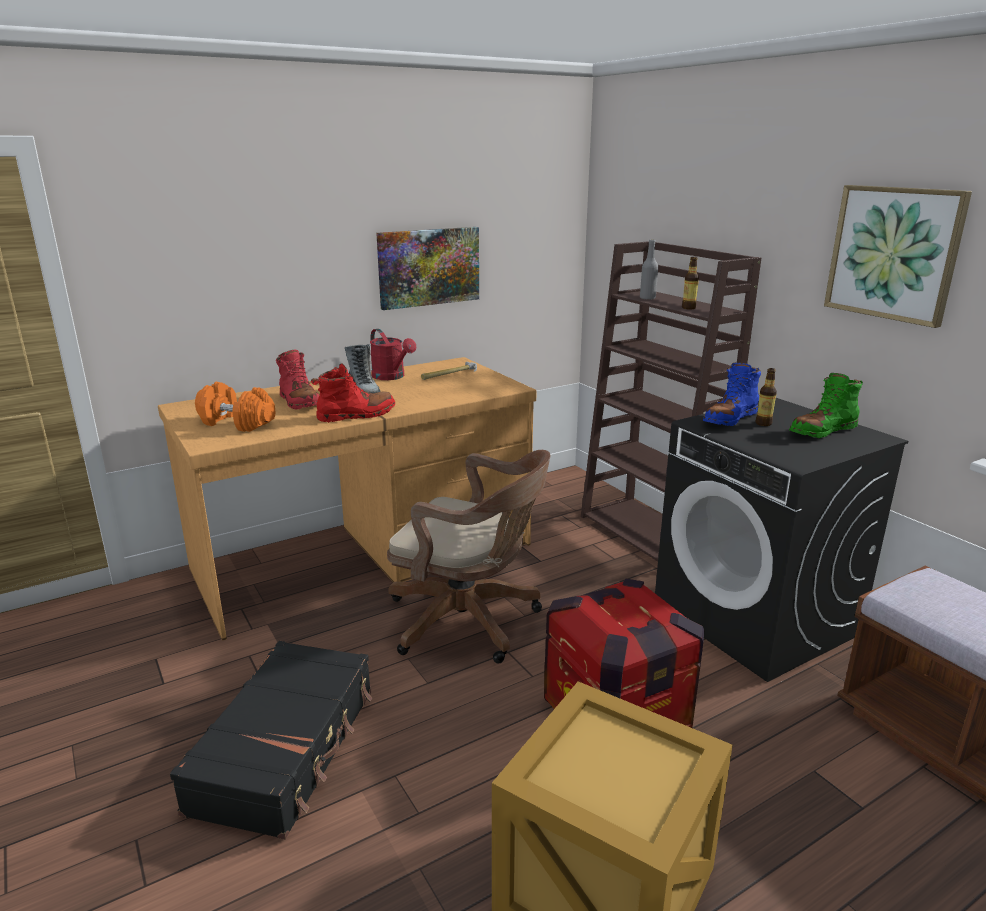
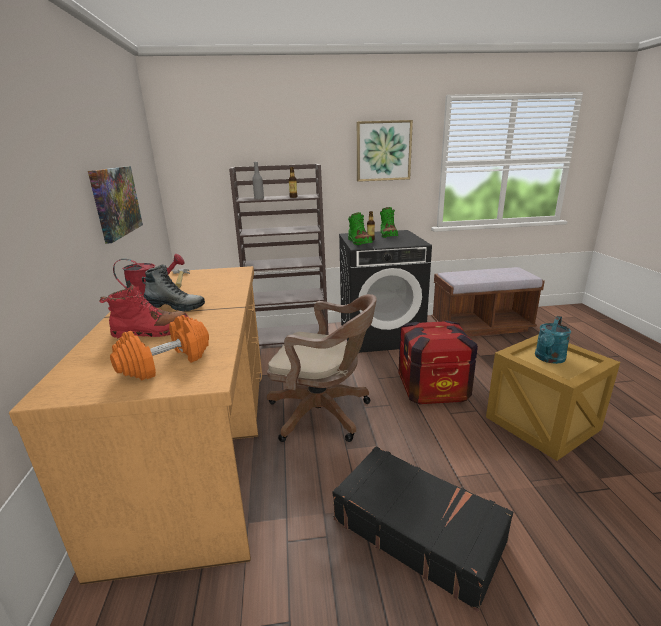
camera: 65 degrees left, 0 degrees up
red boot [311,364,395,423] -> none
brown office chair [387,450,550,664] -> brown office chair turned 60 degrees clockwise [267,294,377,442]
blue boot [703,363,761,426] -> green boot [348,212,373,245]
none -> turquoise watering can [535,316,571,364]

